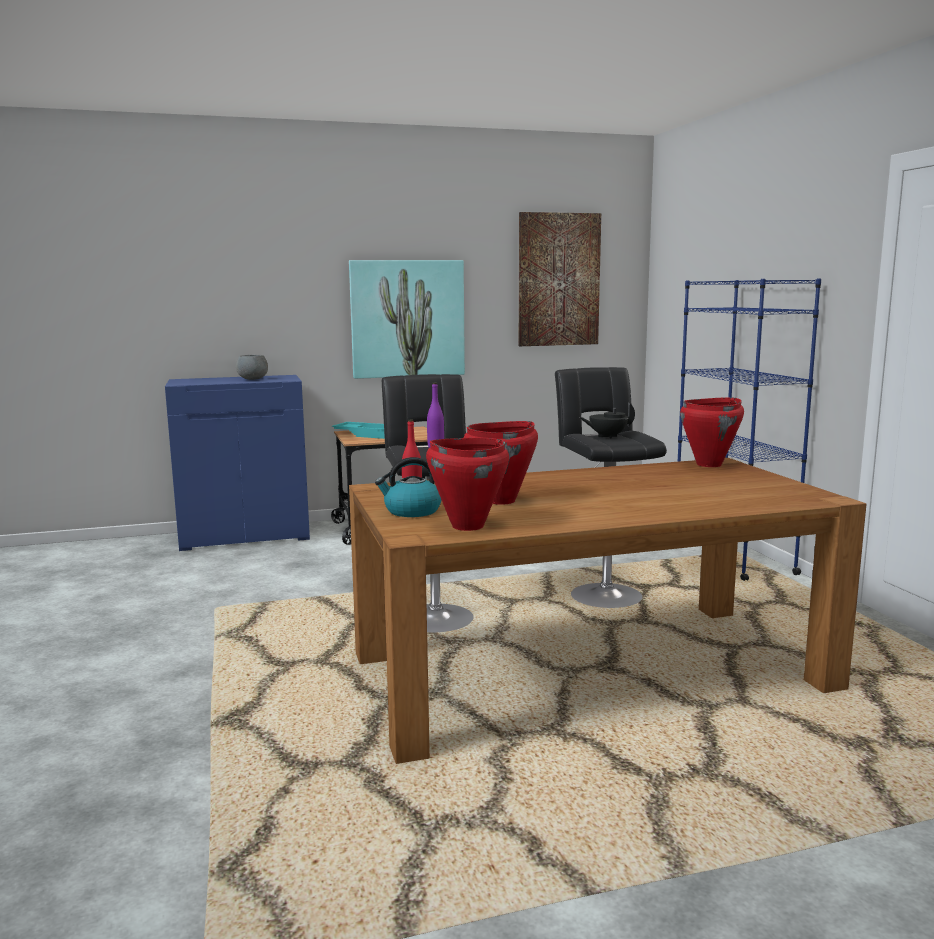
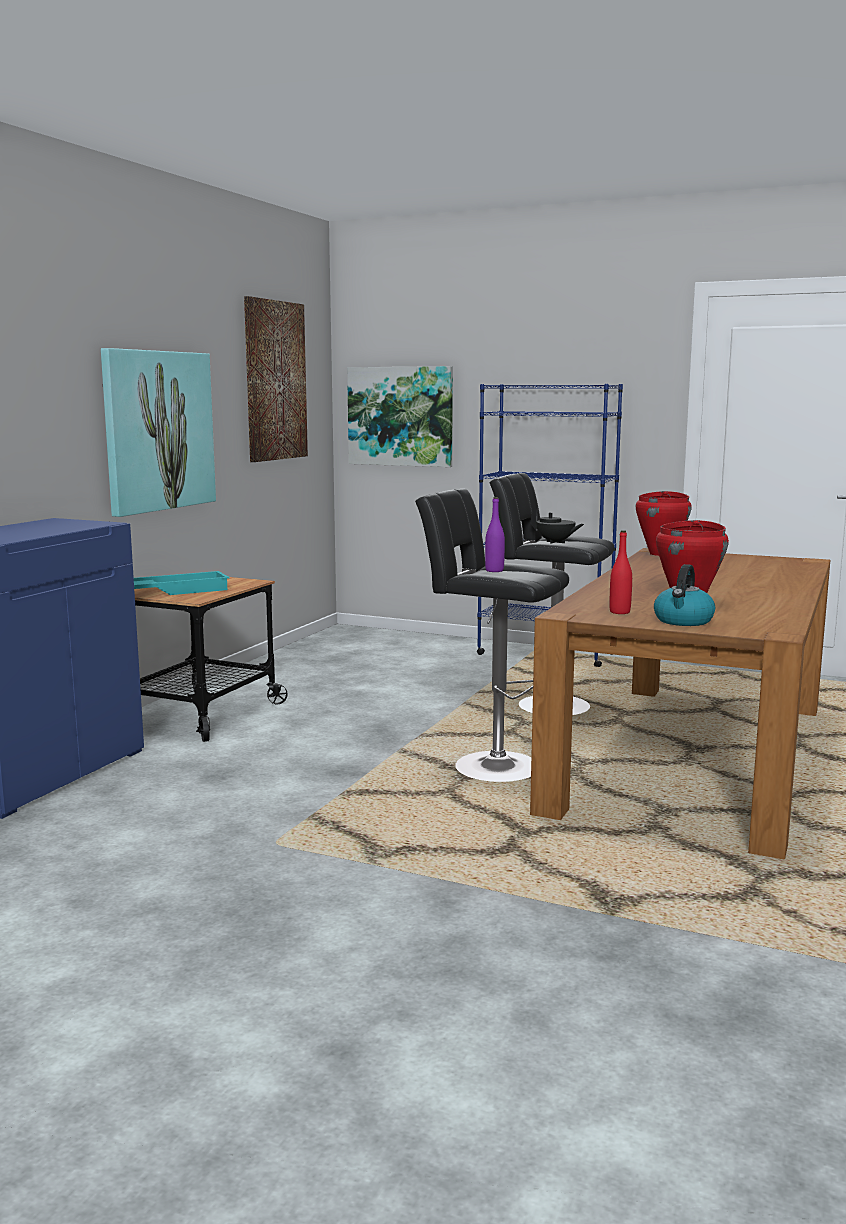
camera: 50 degrees left, 0 degrees up
grey bowl [236,355,268,380] -> none
red cooking pot [426,438,509,531] -> none
black teapot [580,403,635,438] -> black teapot turned 90 degrees counterclockwise [531,507,584,543]
none -> picture [347,366,453,467]

